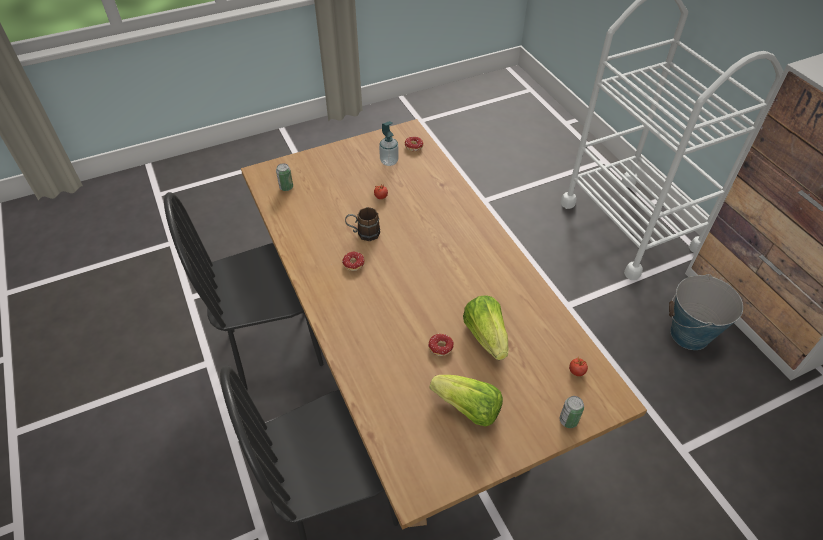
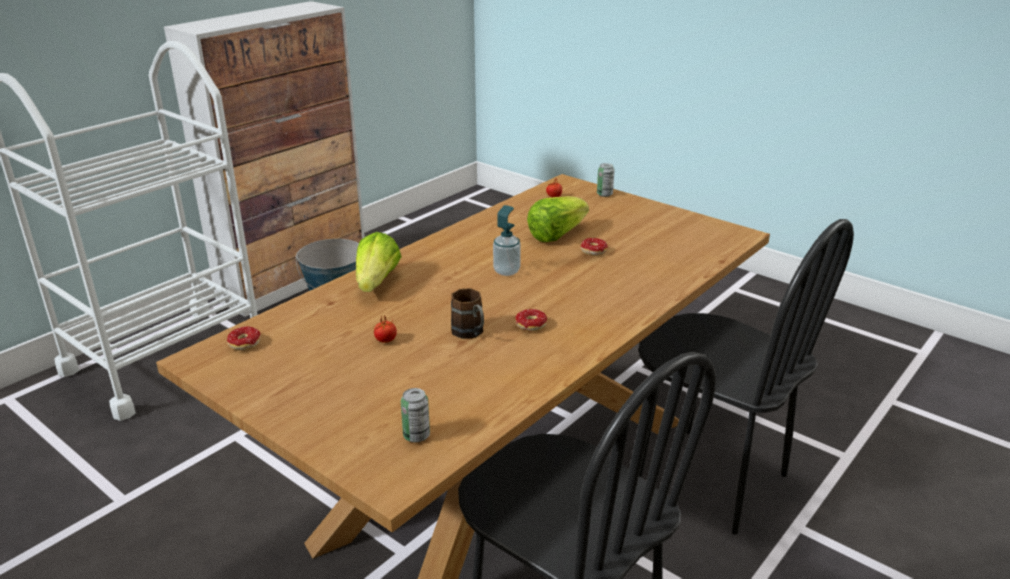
camera: 115 degrees left, 20 degrees down
soap dispenser [379,121,399,166] -> soap dispenser moved to [493,205,521,276]
lettuce [430,375,503,427] -> lettuce moved to [356,232,401,292]

